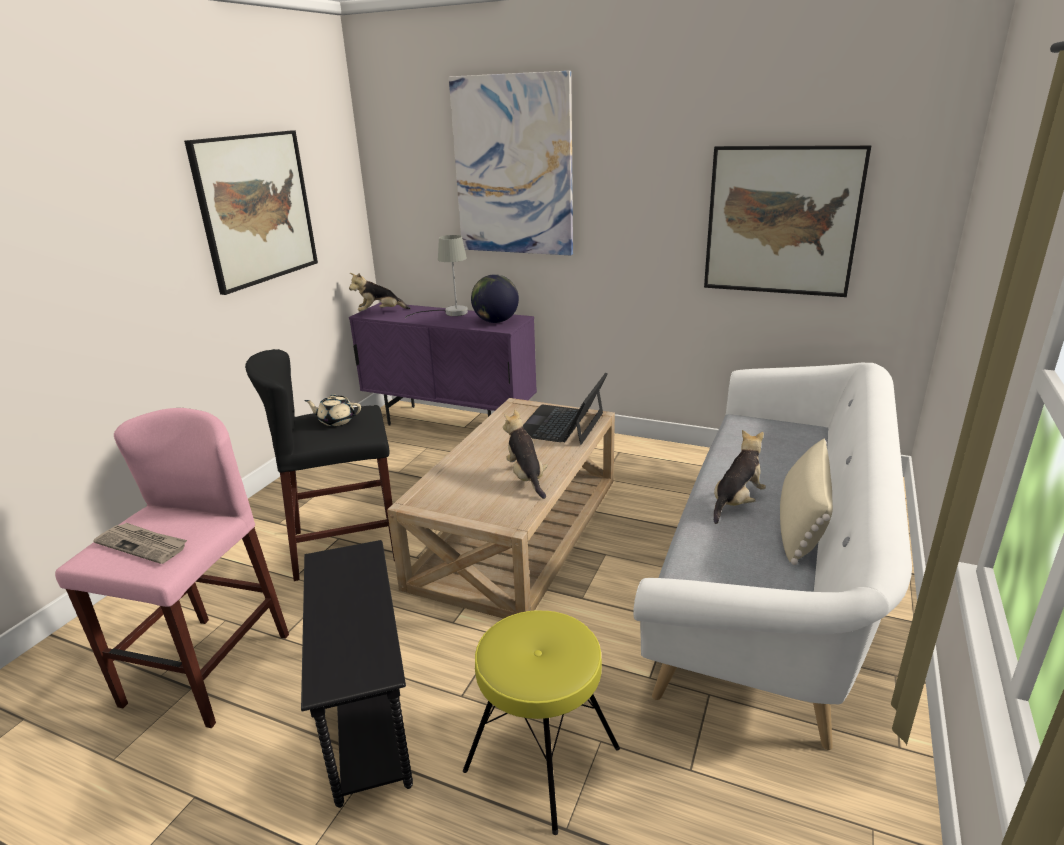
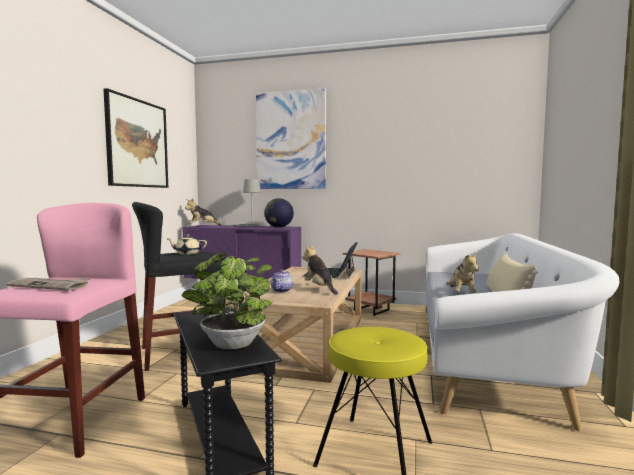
camera: 10 degrees left, 20 degrees down
picture [704,145,871,297] -> none
plush toy [714,430,766,524] -> plush toy turned 150 degrees clockwise [446,253,479,293]
none -> potted plant [182,252,273,349]
none -> teapot [271,269,293,292]
none -> brown side table [343,249,401,316]

